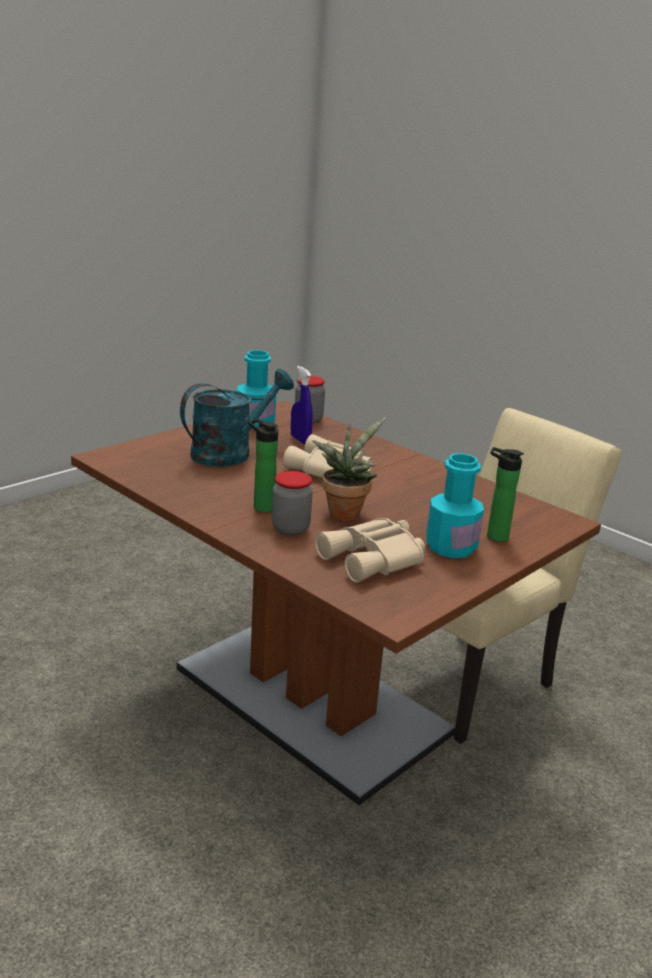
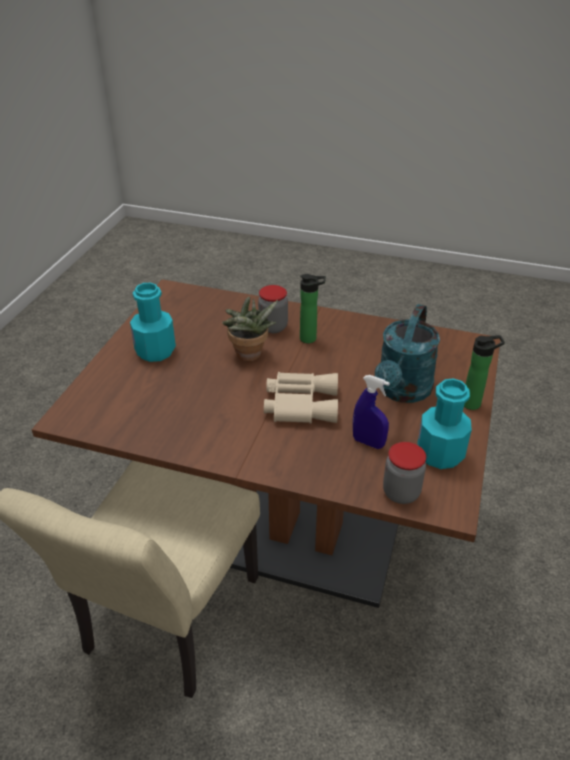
camera: 155 degrees right, 15 degrees up
beige binoculars [315,518,425,583] -> none
bottle [487,447,524,542] -> bottle moved to [464,335,505,410]

